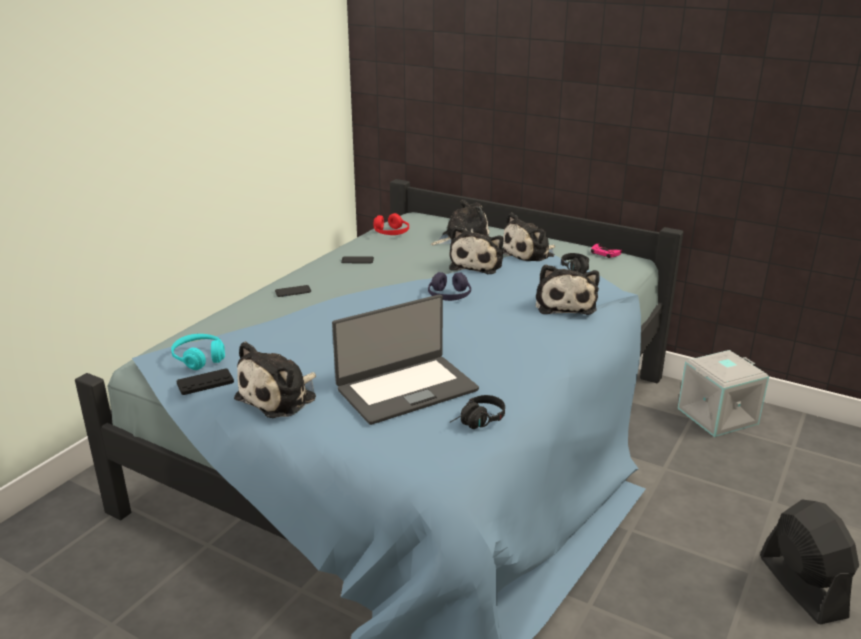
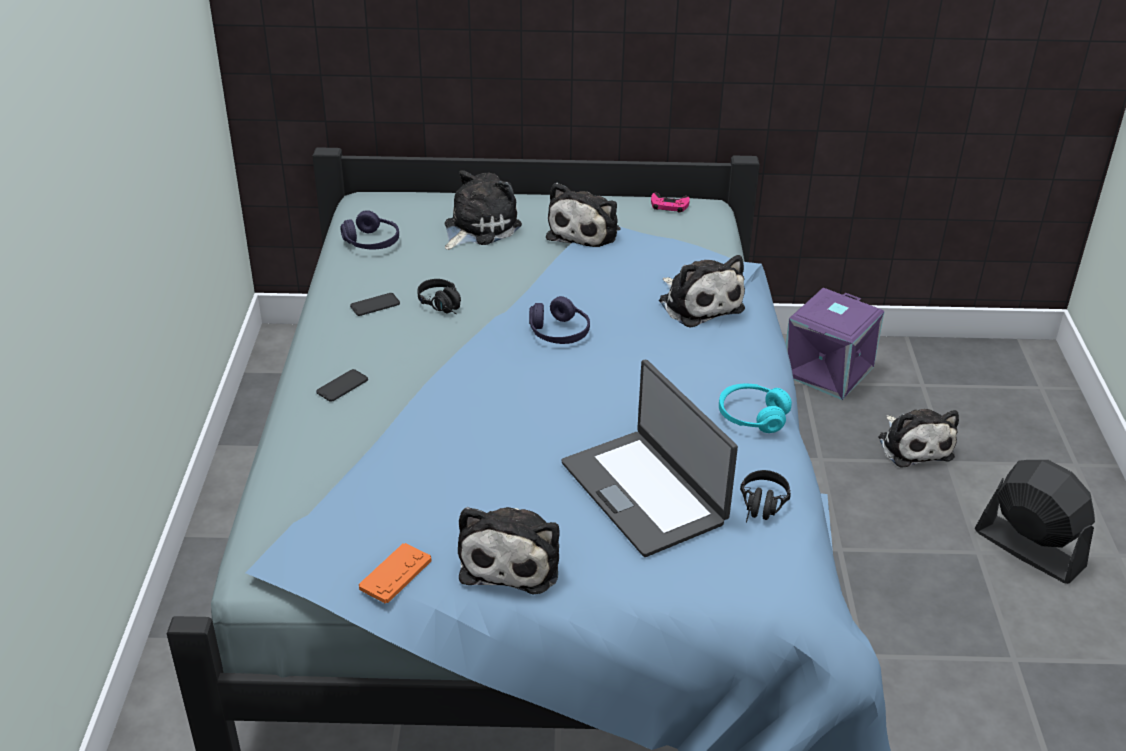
camera: 30 degrees left, 10 degrees up
turquoise headphones [171,334,225,370] -> turquoise headphones moved to [719,384,792,433]
black game controller [176,368,234,395] -> orange game controller [359,543,432,603]
laptop [332,294,479,425] -> laptop turned 120 degrees clockwise [561,360,738,557]
red headphones [374,213,409,235] -> purple headphones [340,210,399,249]
plush toy [449,226,503,274] -> plush toy moved to [878,409,959,468]
black headphones [561,253,589,274] -> black headphones moved to [417,279,461,314]
grey storage box [678,350,769,437] -> purple storage box [785,288,885,400]

